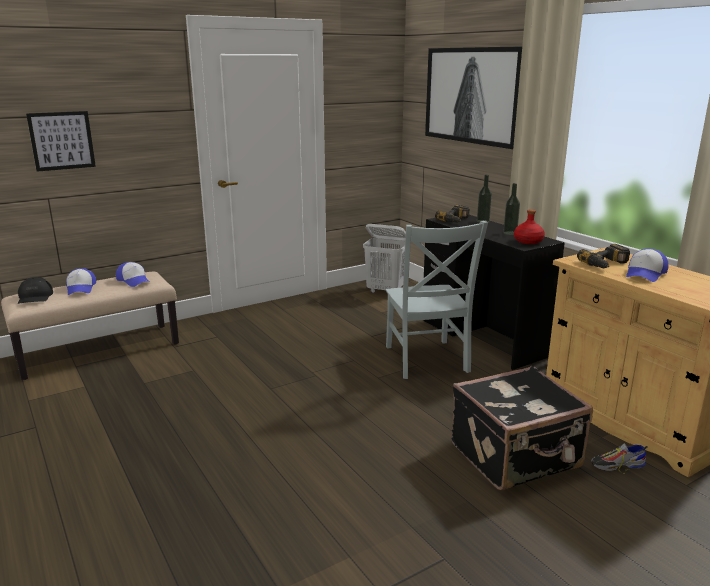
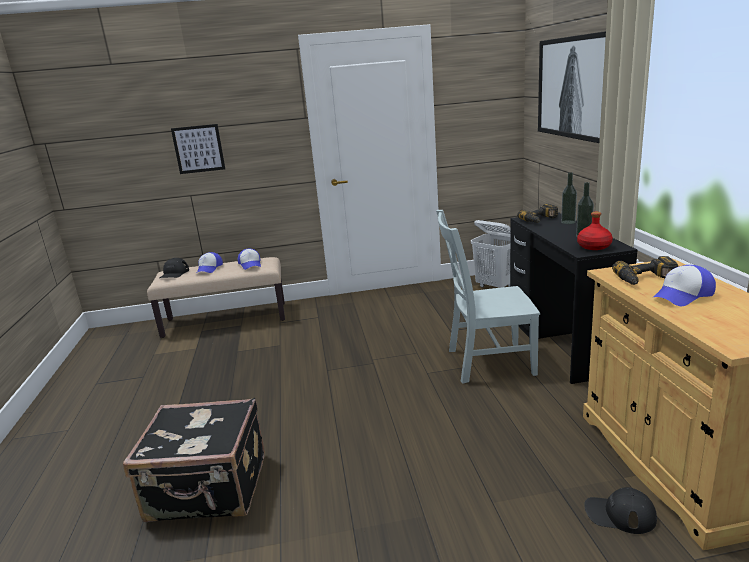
camera: 25 degrees right, 0 degrees up
grey chair [386,221,488,379] -> grey chair turned 75 degrees clockwise [436,210,540,384]
black suitcase [451,366,593,490] -> black suitcase moved to [123,398,265,522]
shoe [591,443,647,474] -> black cap [584,487,657,534]

